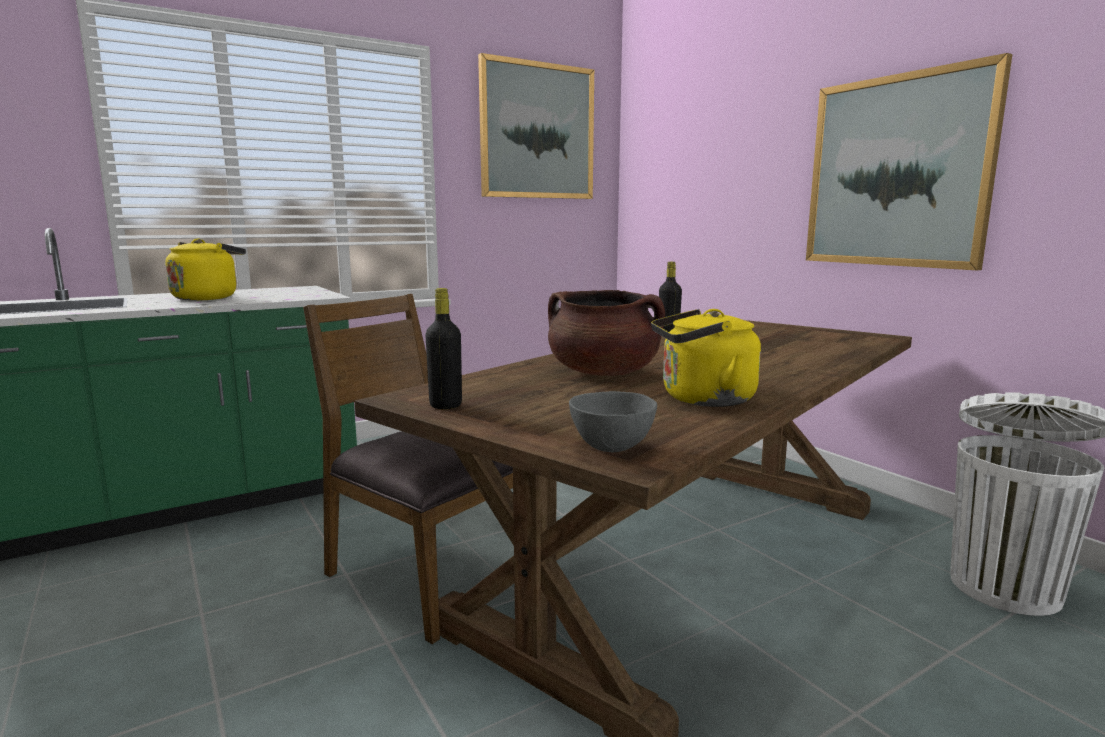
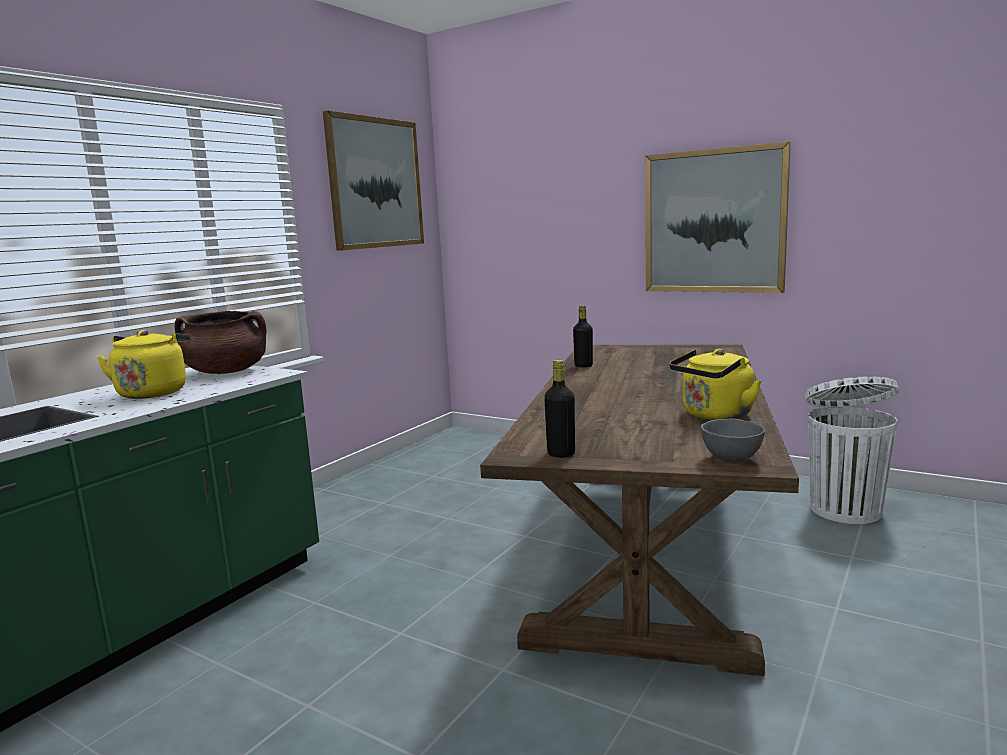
camera: 25 degrees left, 0 degrees up
brown chair [303,294,513,644] -> none
brown cooking pot [548,290,665,376] -> brown cooking pot moved to [174,311,267,374]

